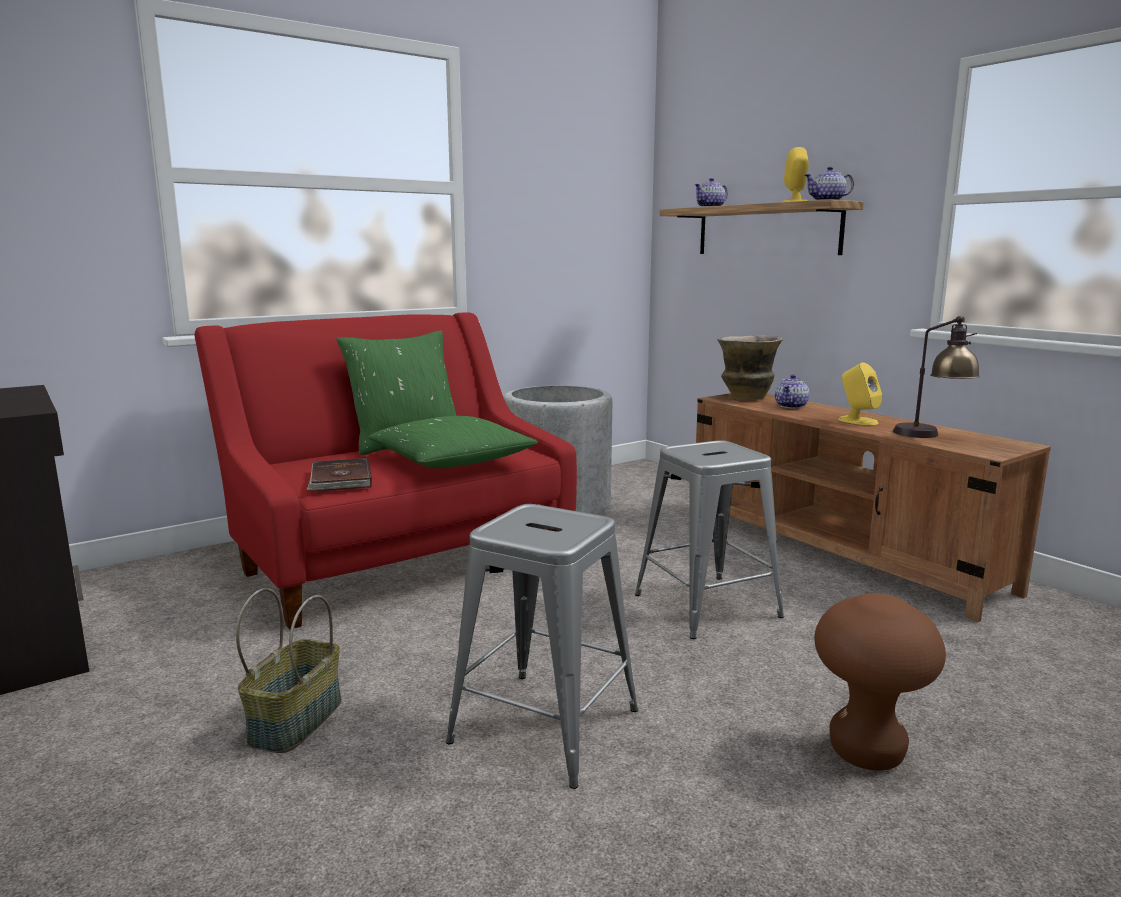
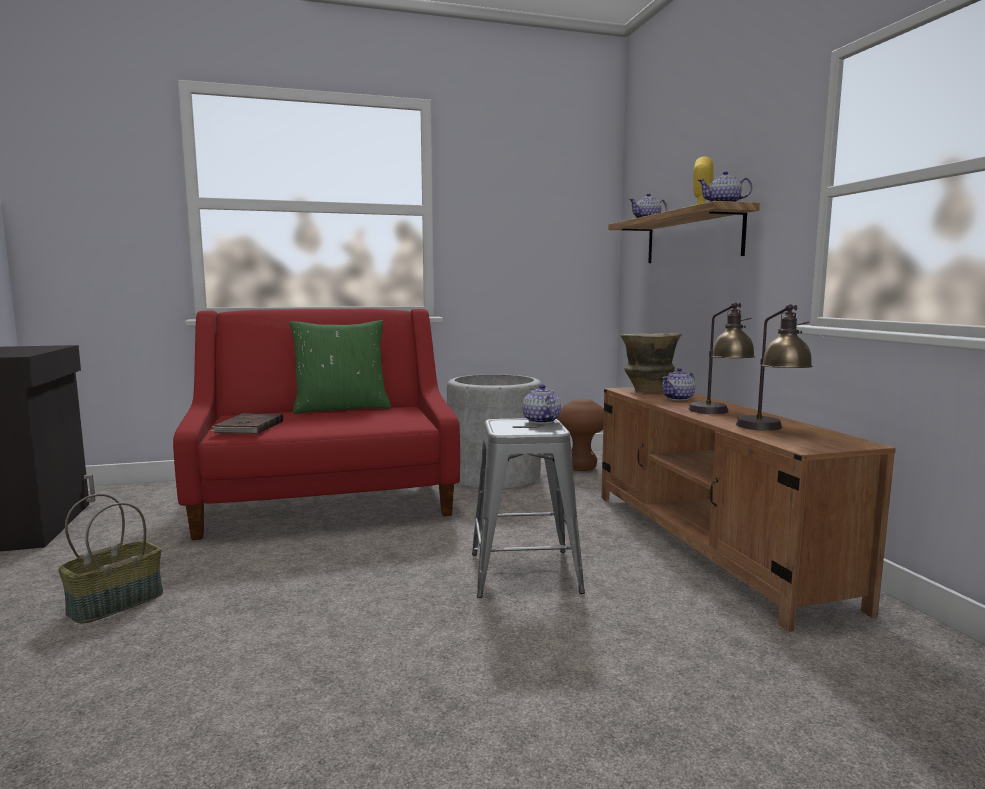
camera: 20 degrees right, 5 degrees down
green pillow [368,416,538,468] -> none
grey stool [446,504,638,789] -> none
brown stool [814,593,946,771] -> brown stool moved to [557,399,604,471]
yellow speaker [838,363,882,425] -> table lamp [688,302,755,414]
none -> teapot [522,384,561,424]

